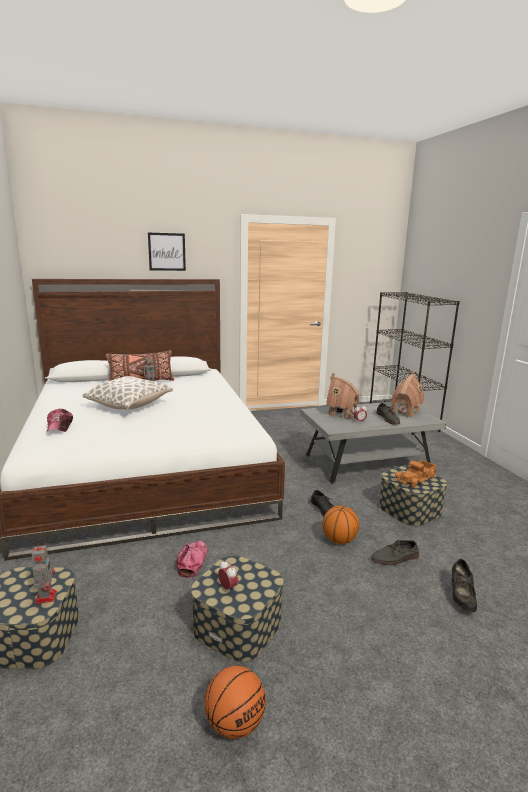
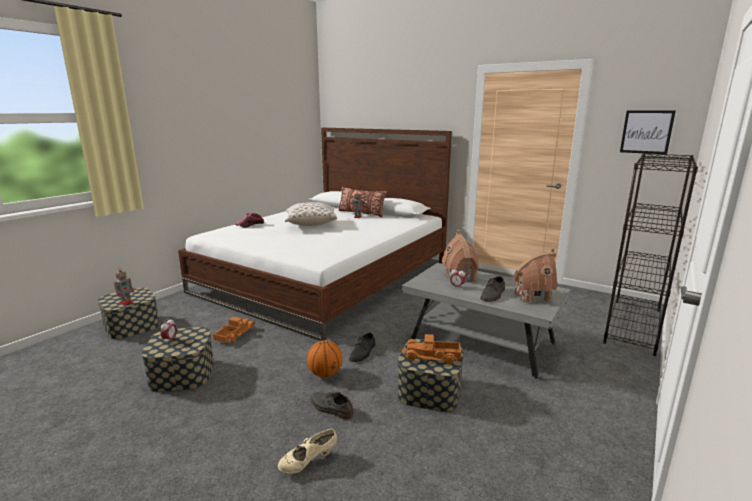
camera: 50 degrees right, 0 degrees up
picture [148,233,186,271] -> picture moved to [620,110,676,154]
cap [176,541,208,578] -> toy truck [213,317,255,343]
basketball [205,665,266,739] -> none
black shoe [451,559,477,612] -> beige shoe [278,429,337,474]

